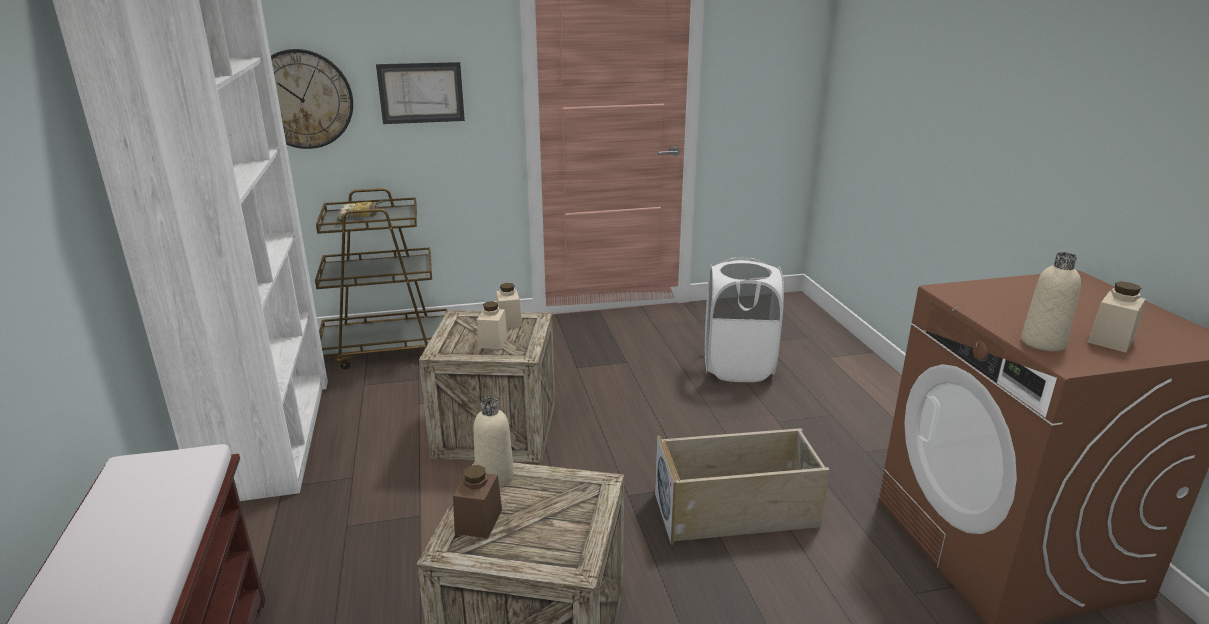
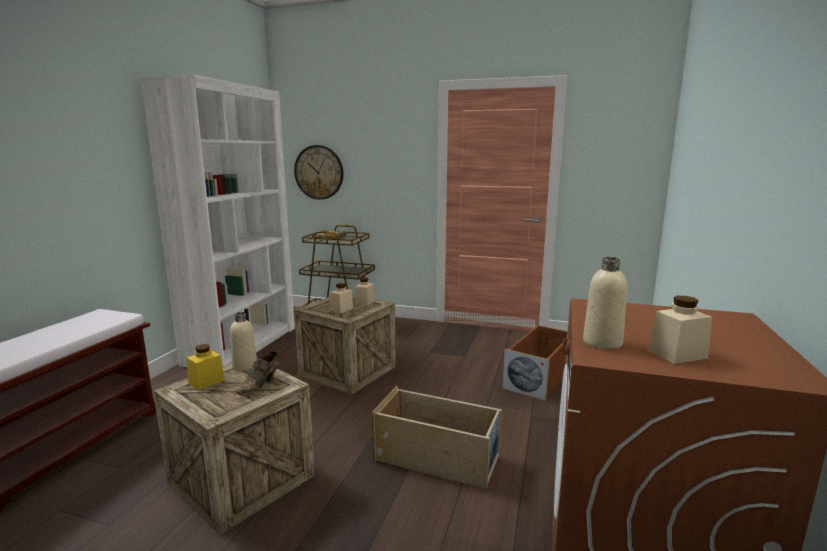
camera: 30 degrees right, 10 degrees down
picture [376,62,465,124] -> none
brown jar [453,465,502,538] -> yellow jar [187,344,225,390]
white laundry basket [705,258,784,382] -> brown storage box [502,325,568,401]
none -> brown shoe [237,351,280,395]

